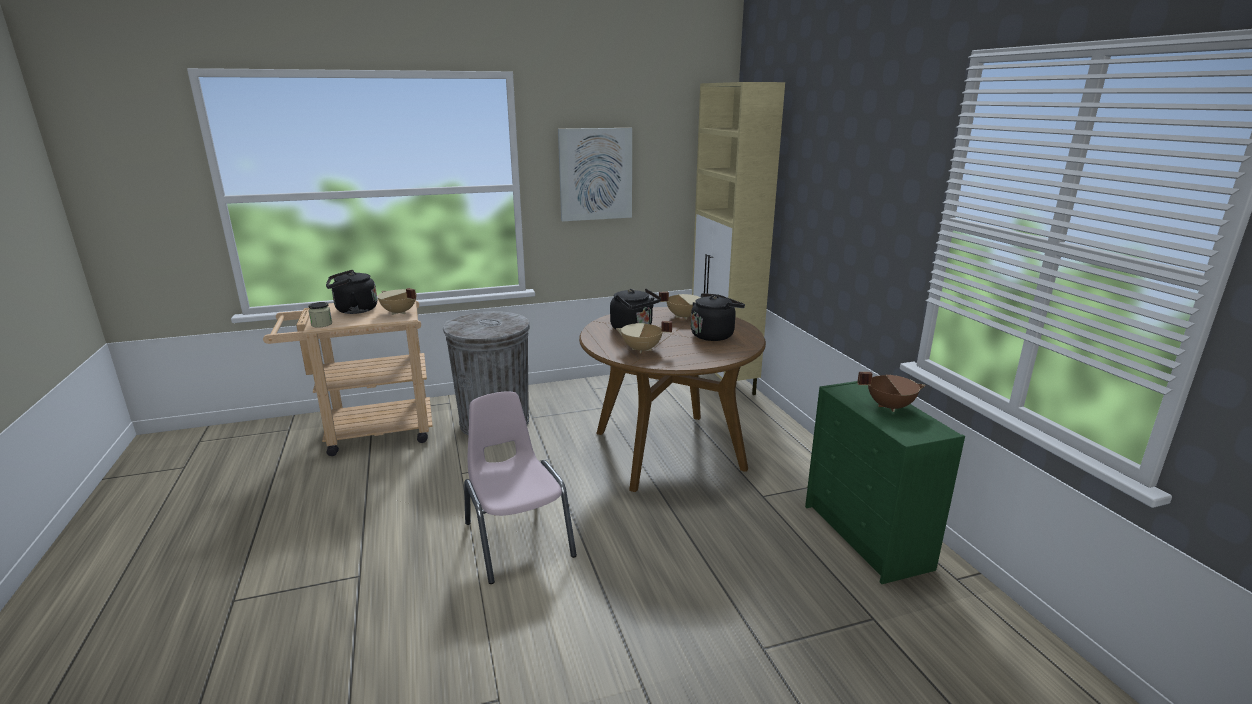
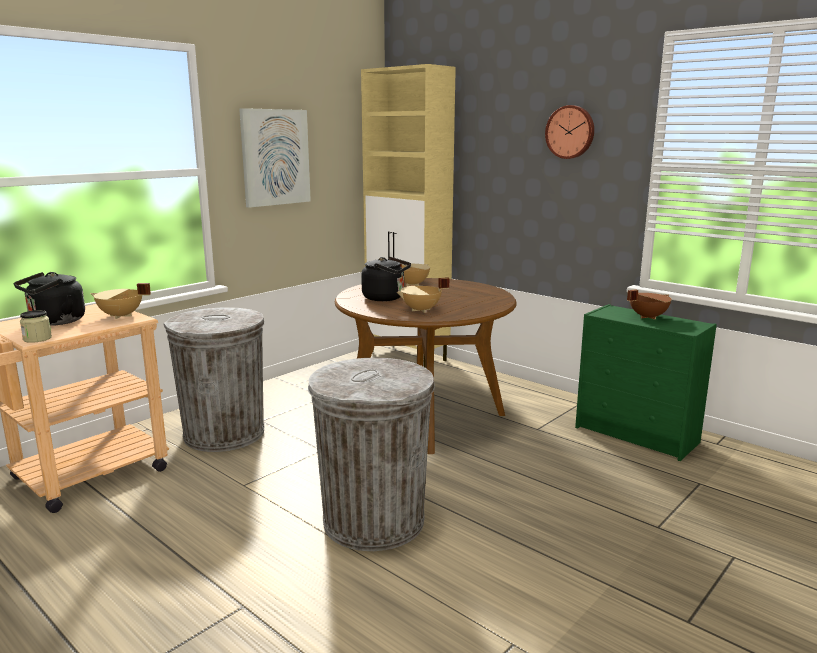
camera: 30 degrees left, 5 degrees down
pink chair [464,391,577,584] -> grey trash can [308,358,435,551]
black kettle [691,293,745,341] -> none
none -> wall clock [545,105,594,159]

